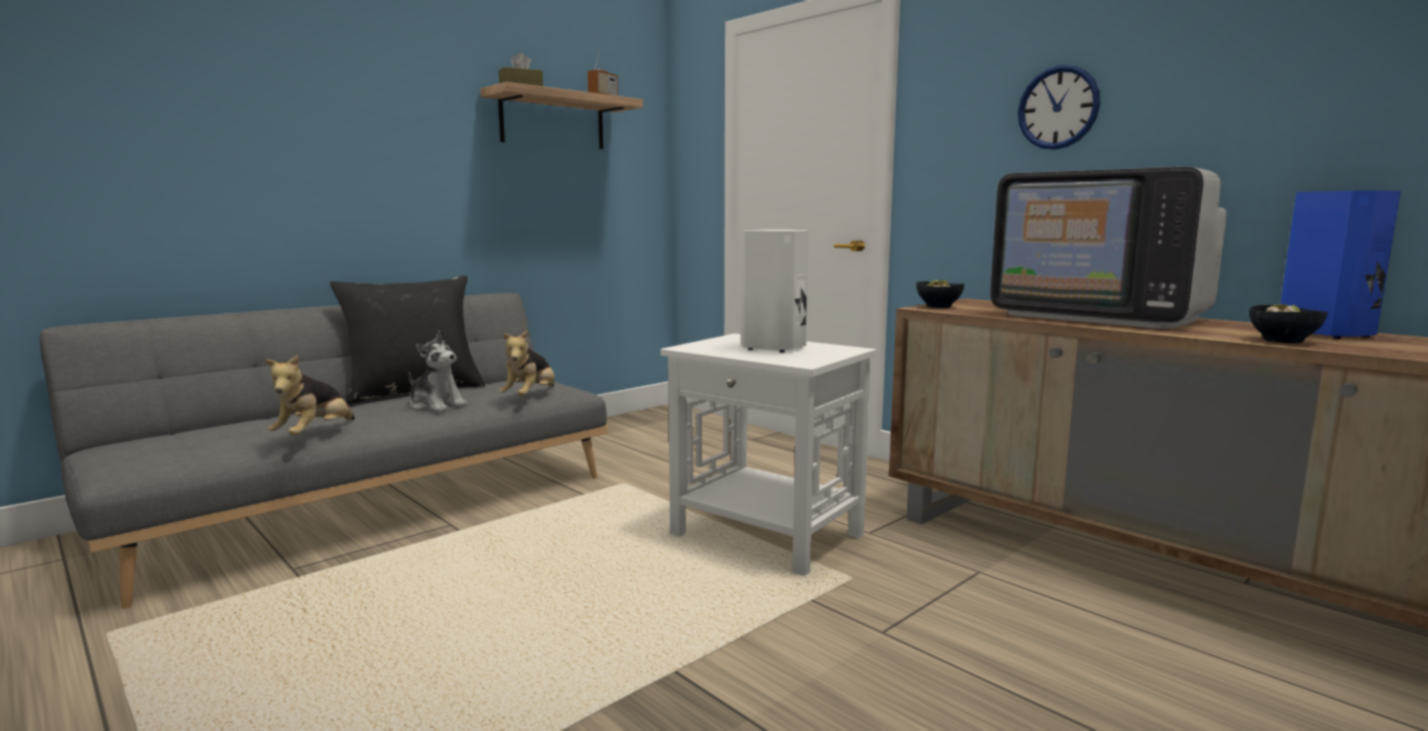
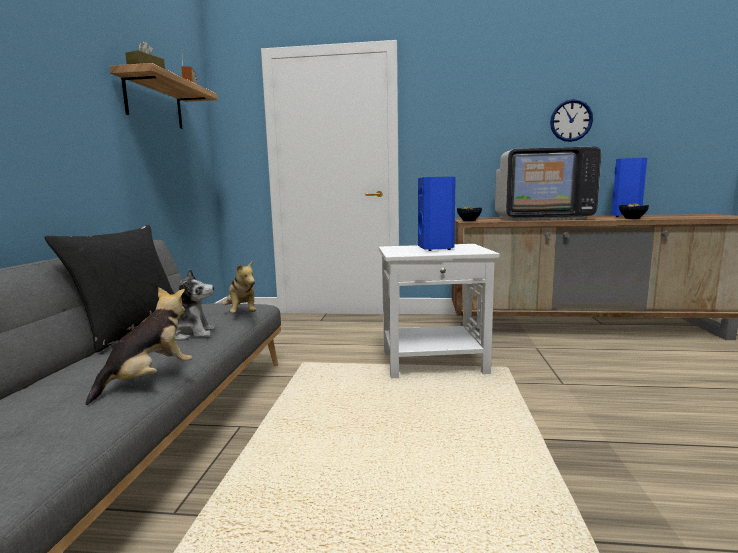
camera: 40 degrees left, 0 degrees up
plush toy [265,355,355,435] -> plush toy turned 120 degrees counterclockwise [85,287,193,405]
white speaker [741,230,809,353] -> blue speaker [418,177,456,251]
wall clock [1018,65,1100,150] -> wall clock moved to [550,99,593,142]

